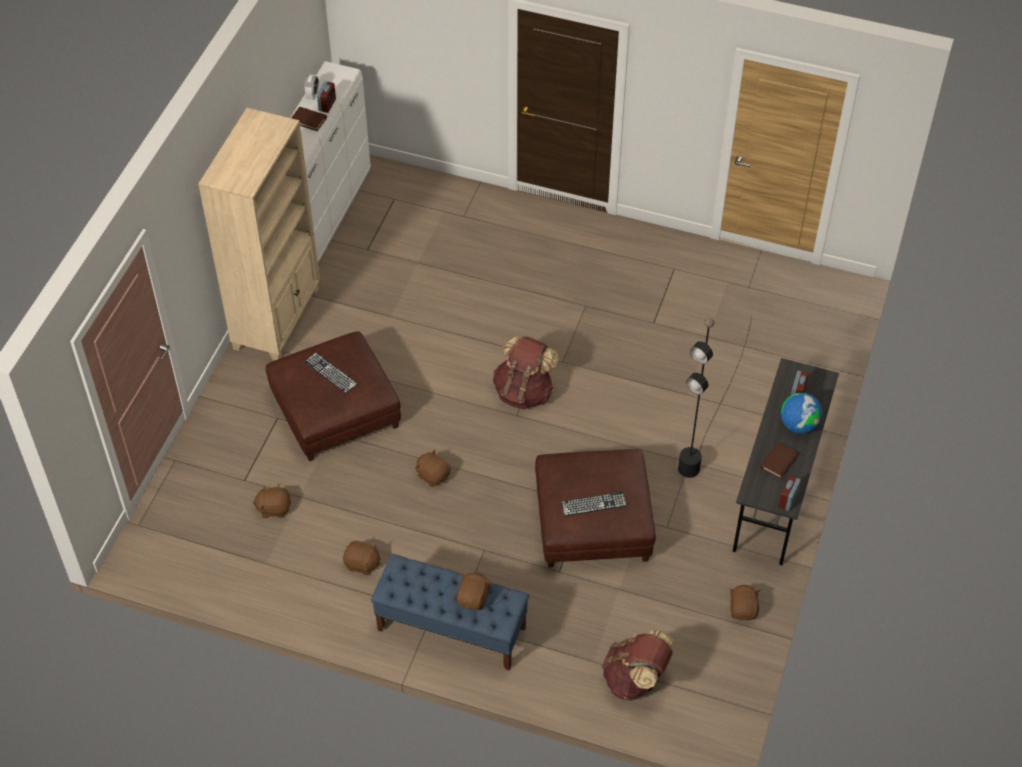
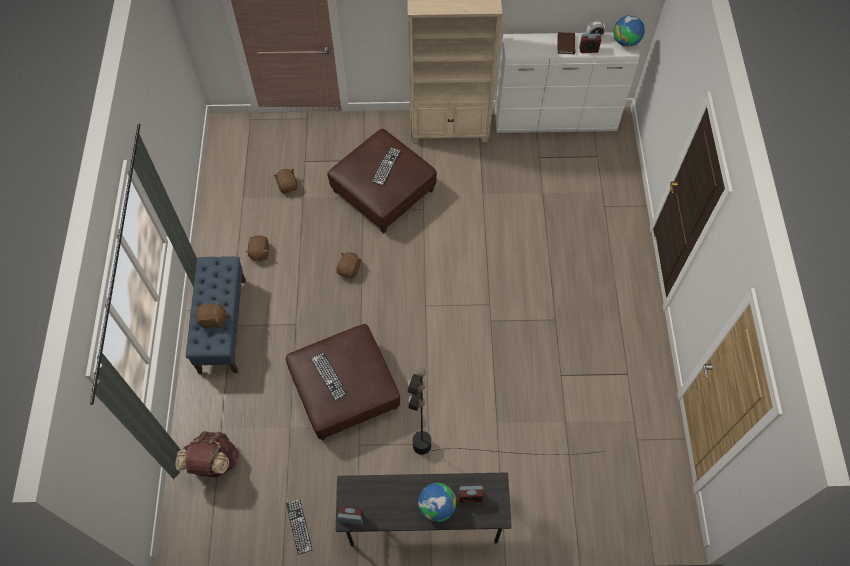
camera: 70 degrees right, 10 degrees up
brown backpack [493,335,559,410] -> none
brown plush toy [730,585,760,621] -> keyboard [286,499,312,555]
brown book [760,443,798,479] -> none
none -> globe [613,15,645,47]

